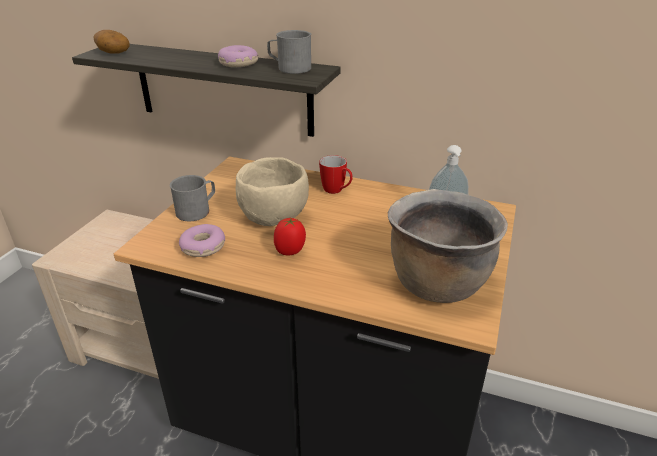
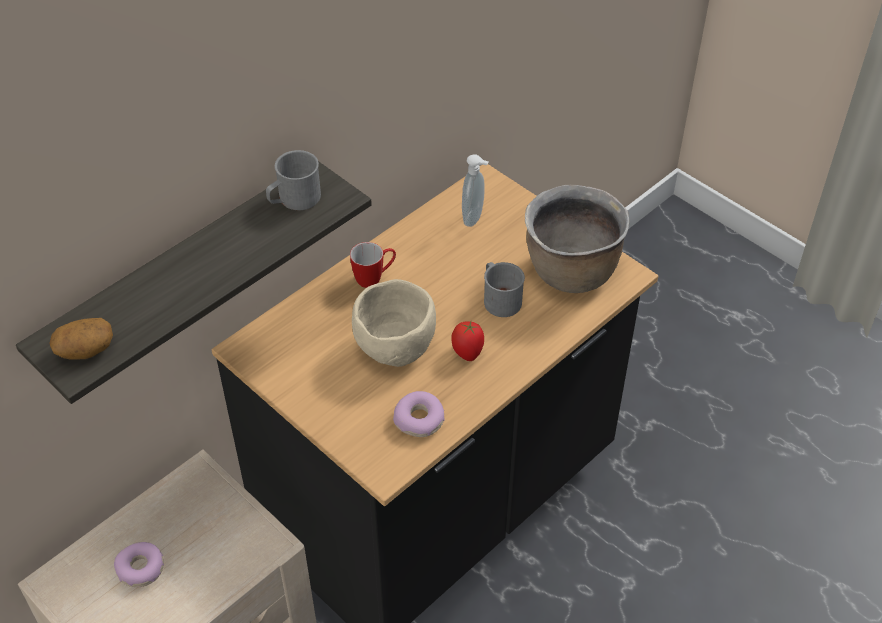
camera: 65 degrees left, 15 degrees up
grey mug [170,175,215,221] -> grey mug moved to [484,262,525,317]
donut [218,45,258,67] -> donut moved to [114,542,164,587]

